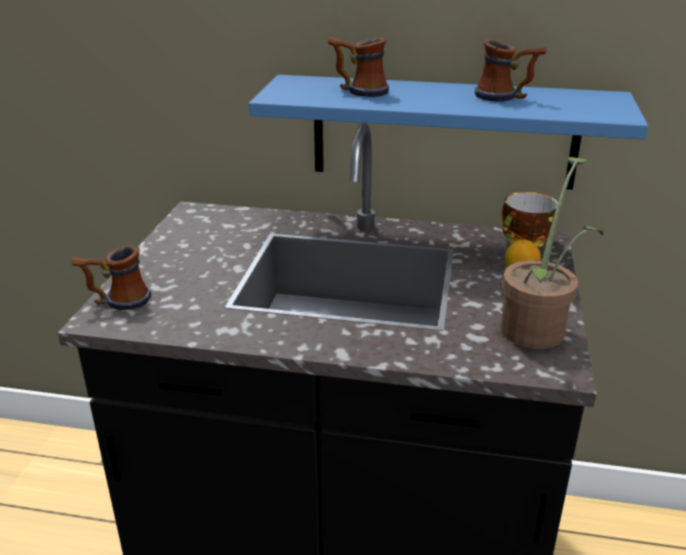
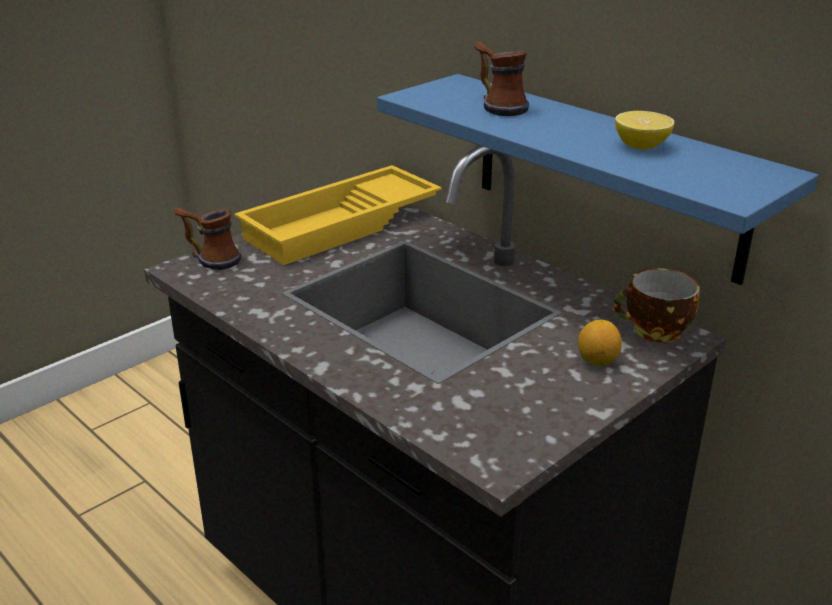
camera: 35 degrees right, 0 degrees up
mug [475,39,546,102] -> lemon [615,111,674,150]
potted plant [501,157,603,349] -> none
none -> yellow tray [234,165,442,265]

